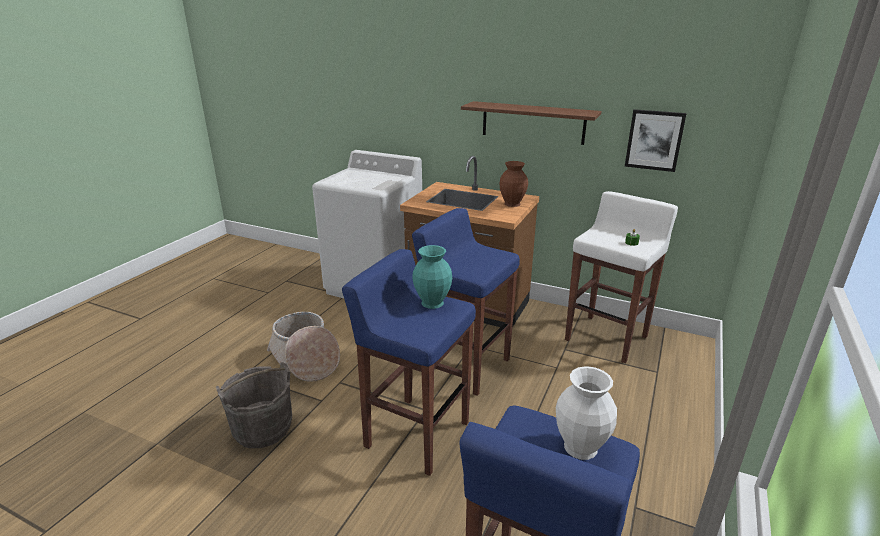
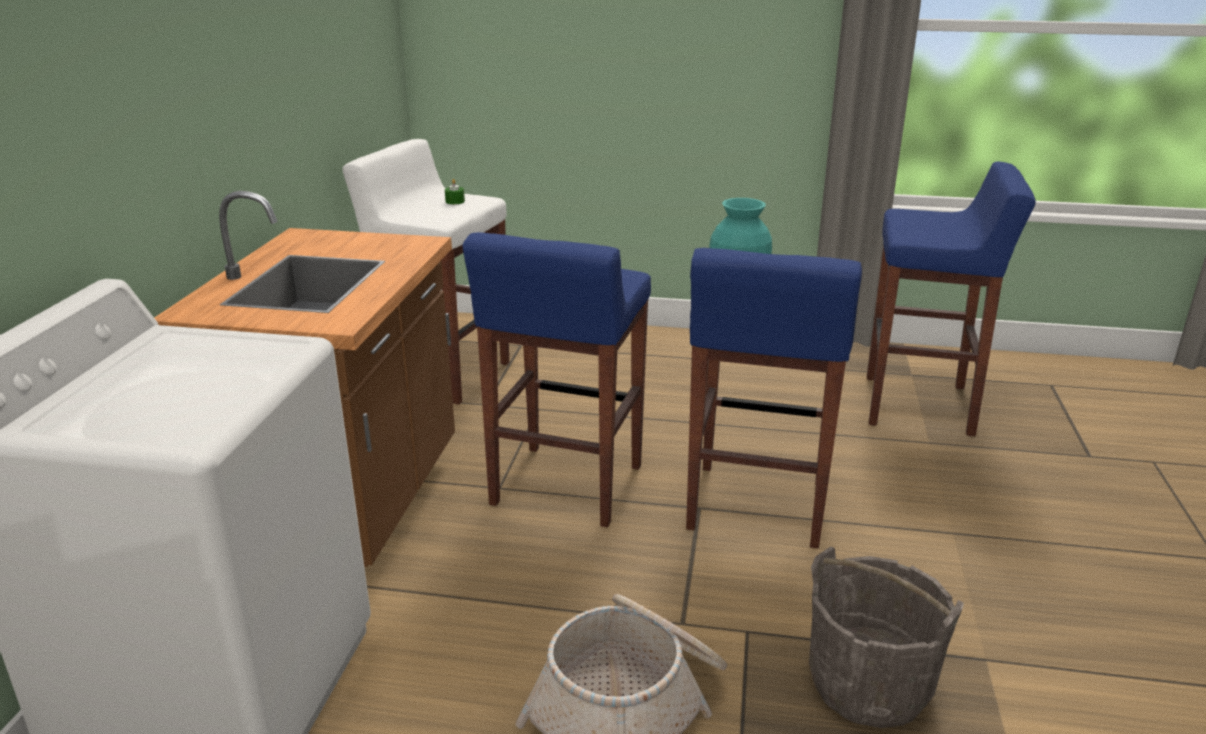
camera: 105 degrees left, 0 degrees up
brown shelf [461,101,601,145] -> none
brown vase [500,161,528,207] -> none
white vase [556,366,617,460] -> none
picture [625,109,687,172] -> none

